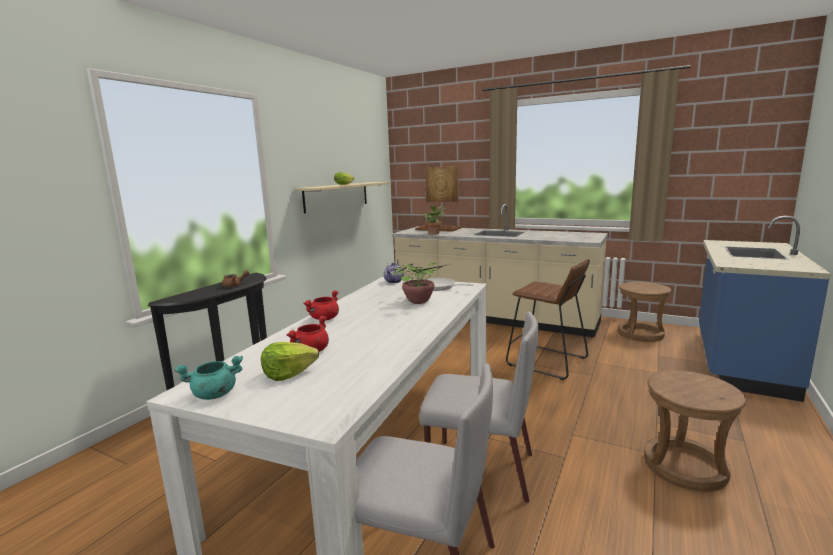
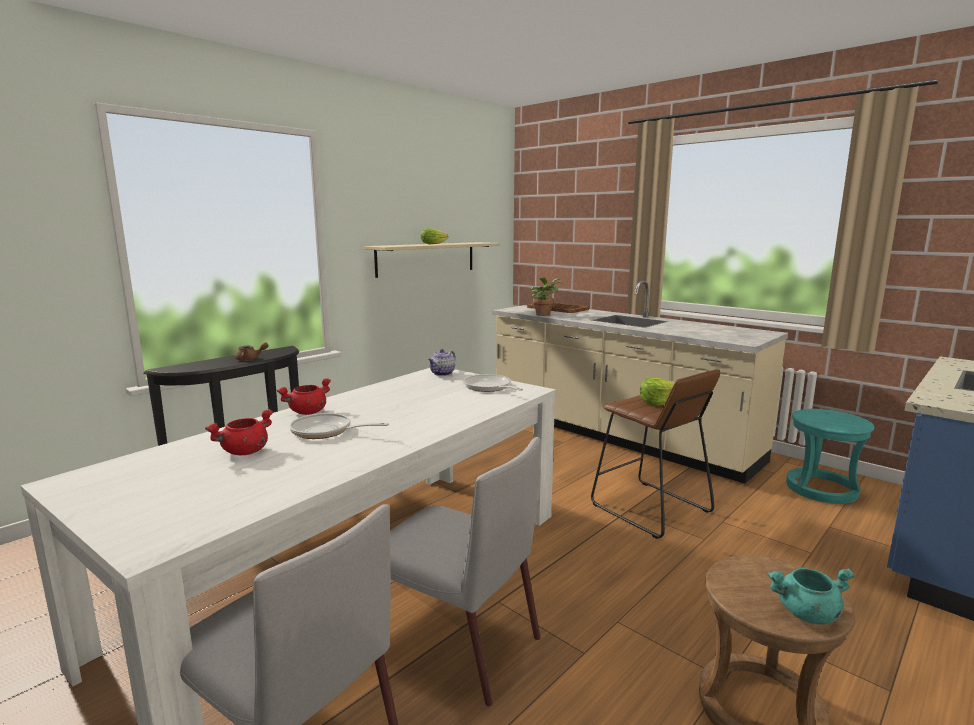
camera: 15 degrees right, 0 degrees up
turquoise cooking pot [174,356,243,400] -> turquoise cooking pot moved to [767,568,855,624]
lettuce [261,342,319,381] -> lettuce moved to [640,378,675,406]
potted plant [389,262,451,304] -> none
picture [425,166,458,202] -> none
brown stool [618,282,671,342] -> turquoise stool [786,409,874,504]
none -> frying pan [289,413,389,439]

